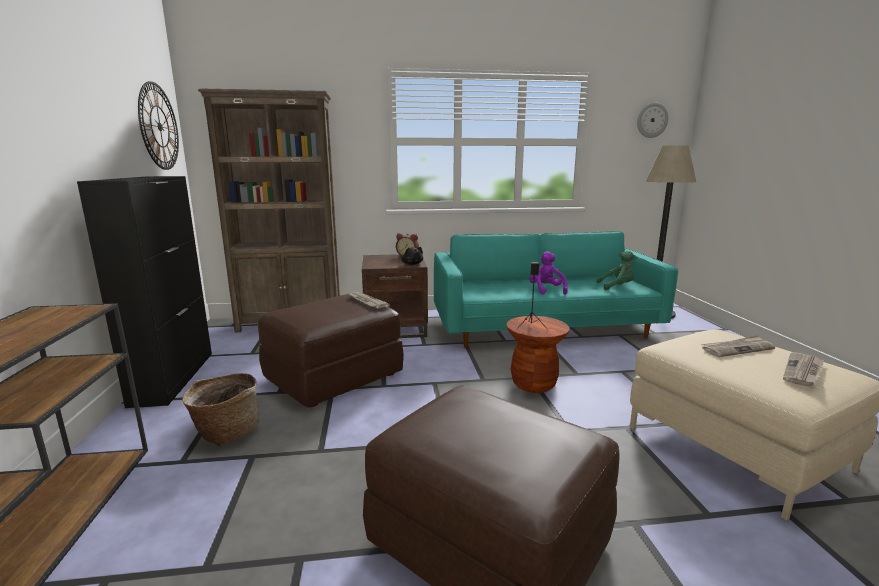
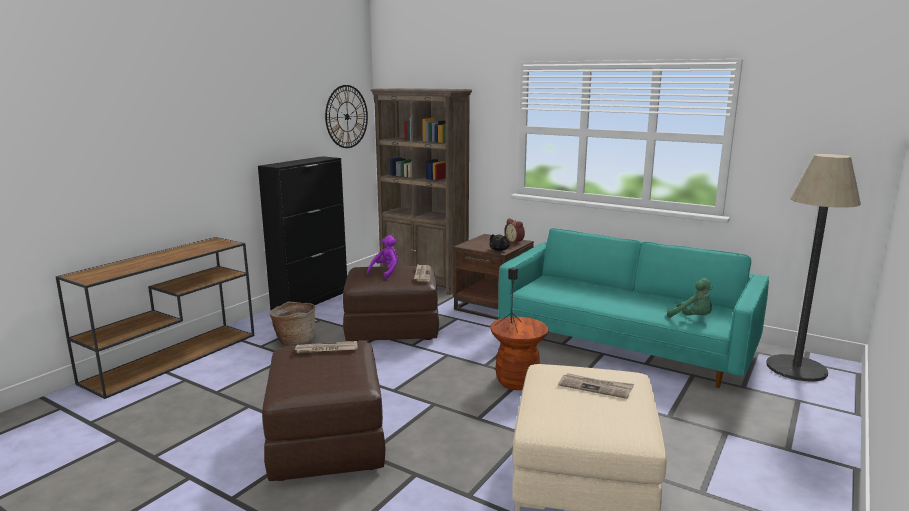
camera: 40 degrees right, 0 degrees up
purple plush toy [529,251,568,295] -> purple plush toy moved to [366,235,398,279]
wall clock [637,103,668,138] -> none
newspaper [783,352,824,387] -> newspaper moved to [295,341,358,354]

